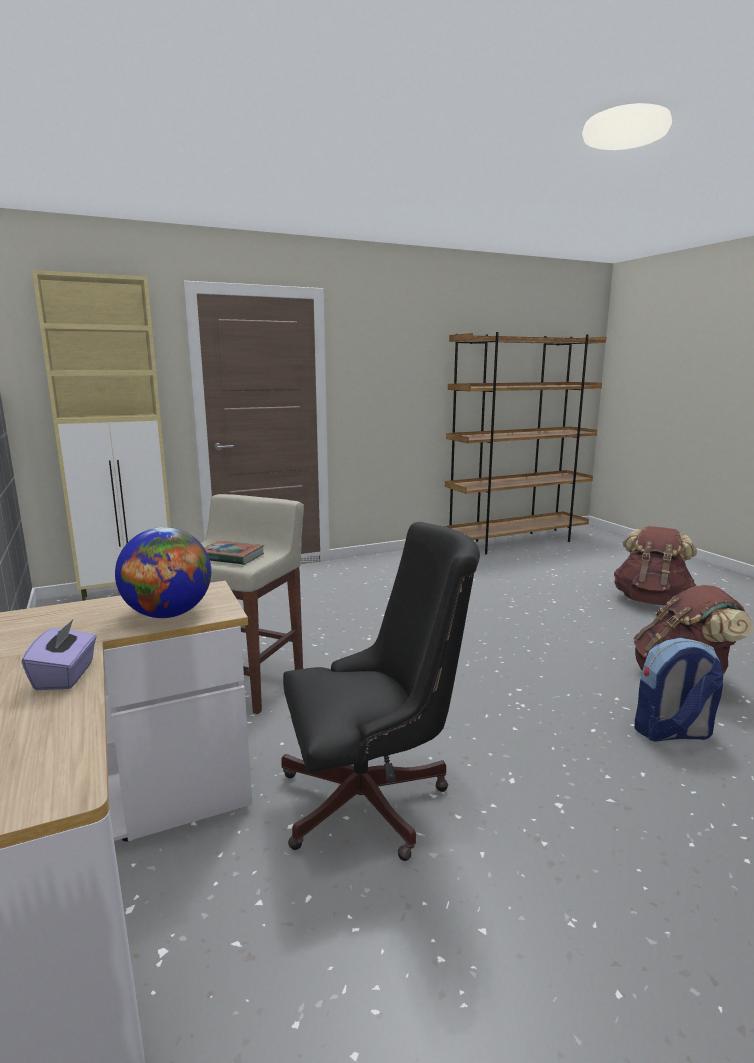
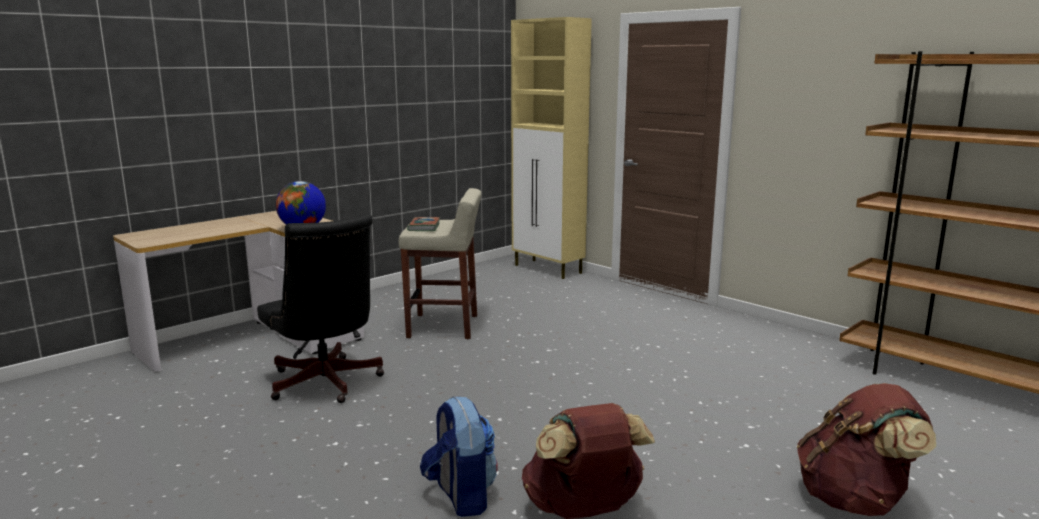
camera: 70 degrees right, 0 degrees up
purple tissue box [21,620,97,690] -> none

